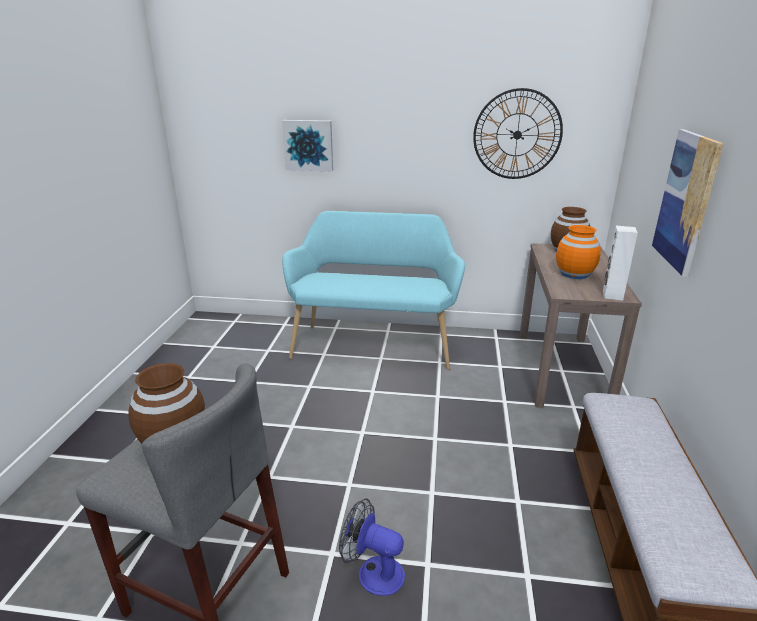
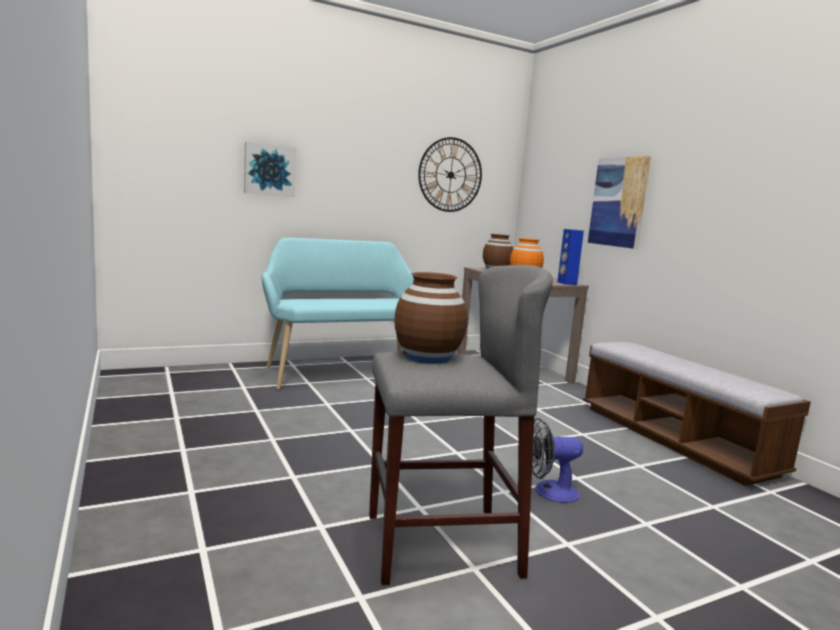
camera: 35 degrees left, 15 degrees down
white speaker [603,226,638,301] -> blue speaker [557,229,584,285]

